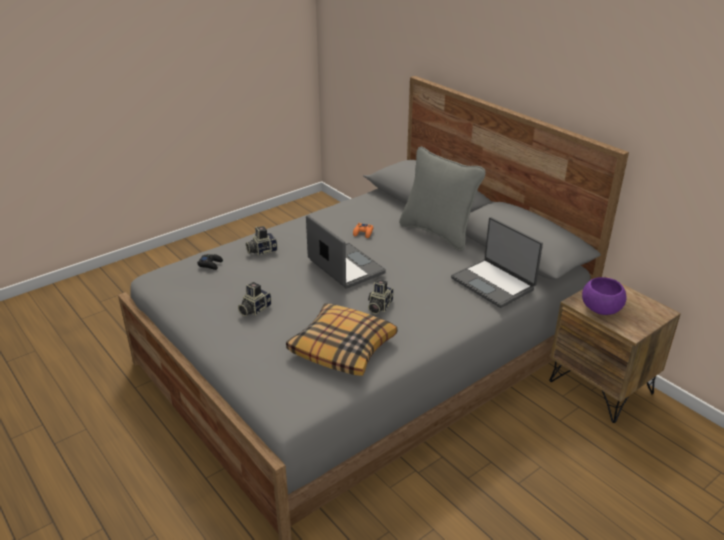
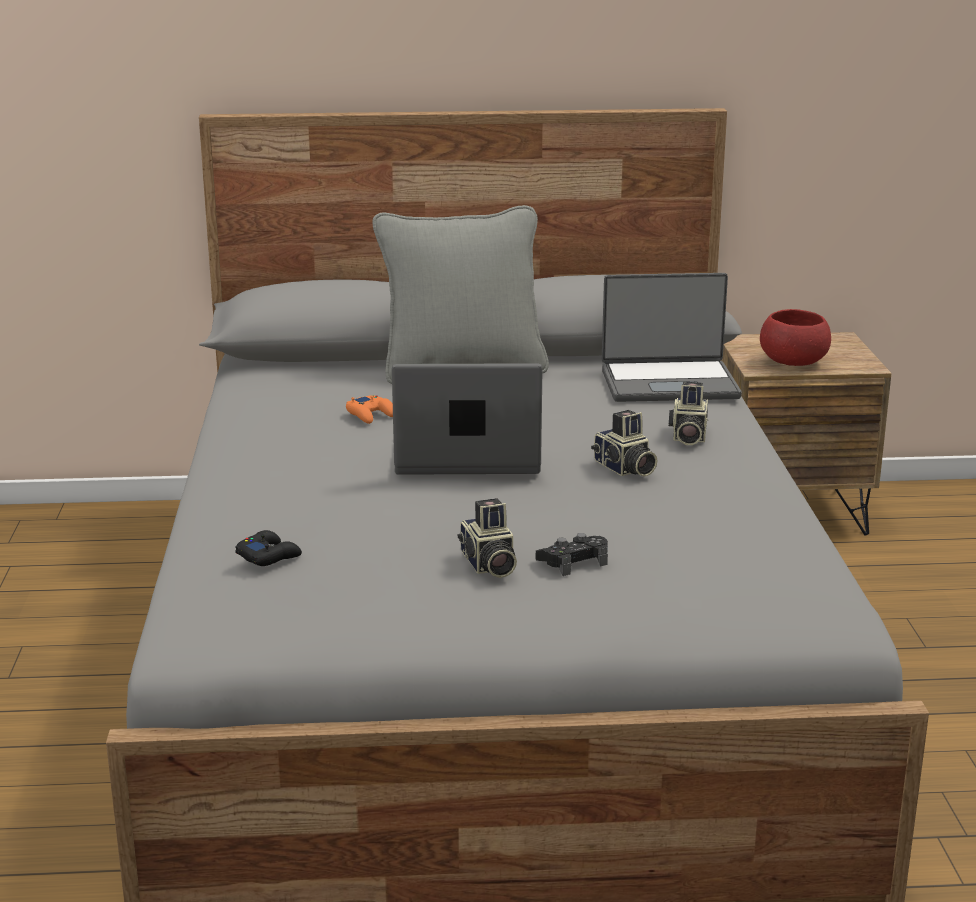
camera: 55 degrees left, 10 degrees down
camera [246,226,278,255] -> camera moved to [669,382,708,445]
pillow [286,303,397,376] -> none
purple bowl [582,277,626,315] -> red bowl [760,309,831,366]
none -> black game controller [536,533,608,576]

